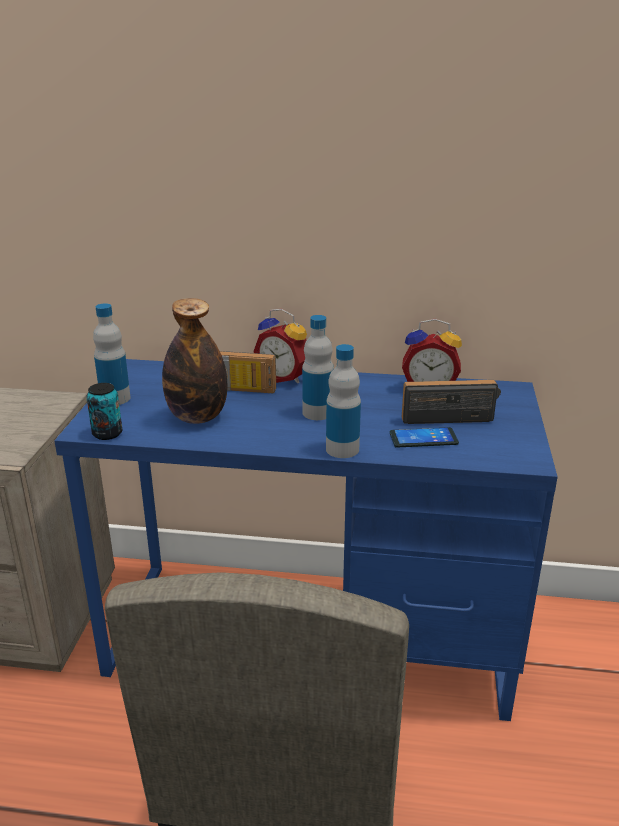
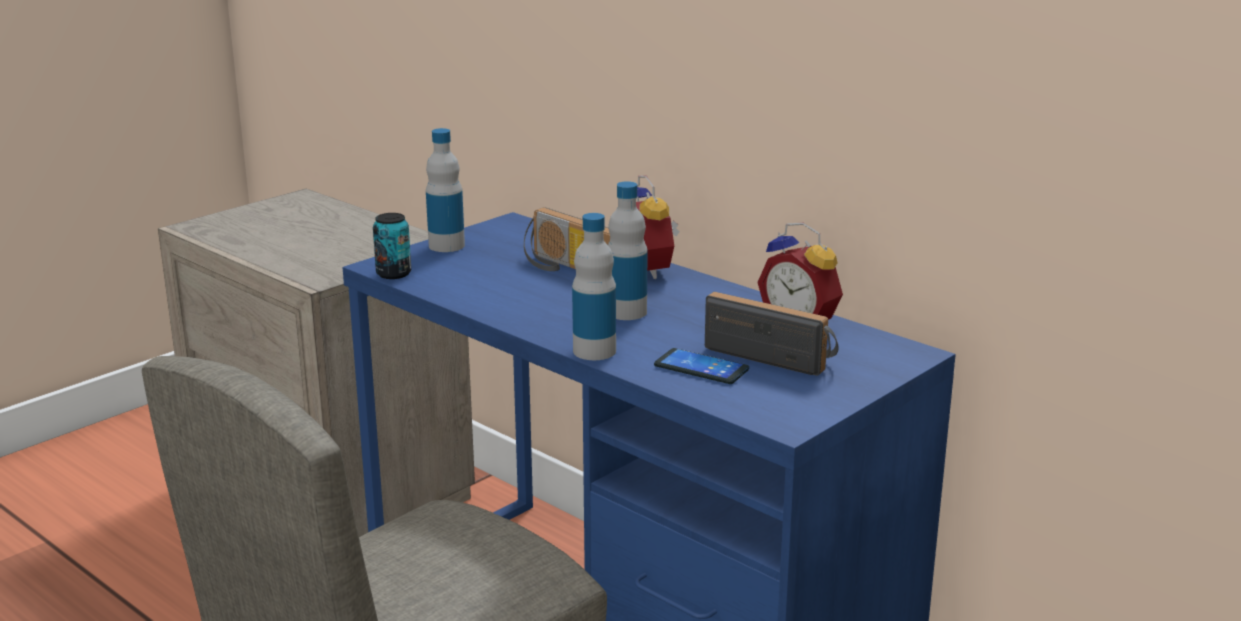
camera: 35 degrees right, 5 degrees down
bottle [162,298,227,424] -> none

